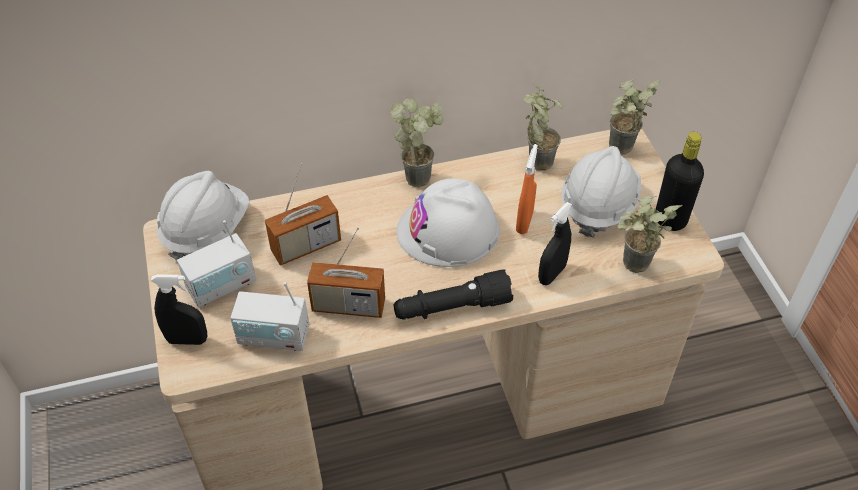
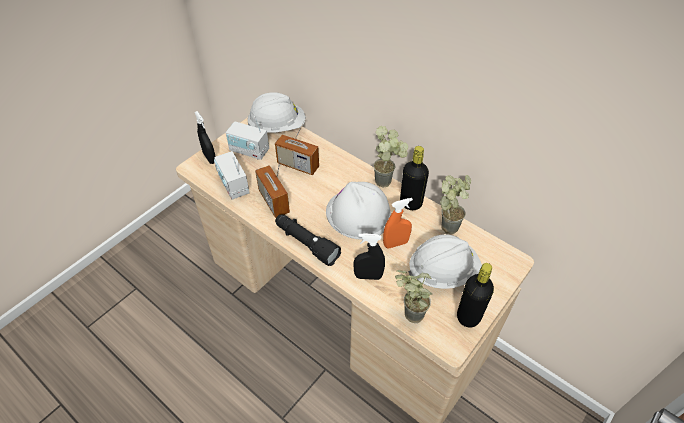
camera: 55 degrees right, 0 degrees up
potted plant [609,79,661,155] -> none
none -> black bottle [400,146,429,210]

